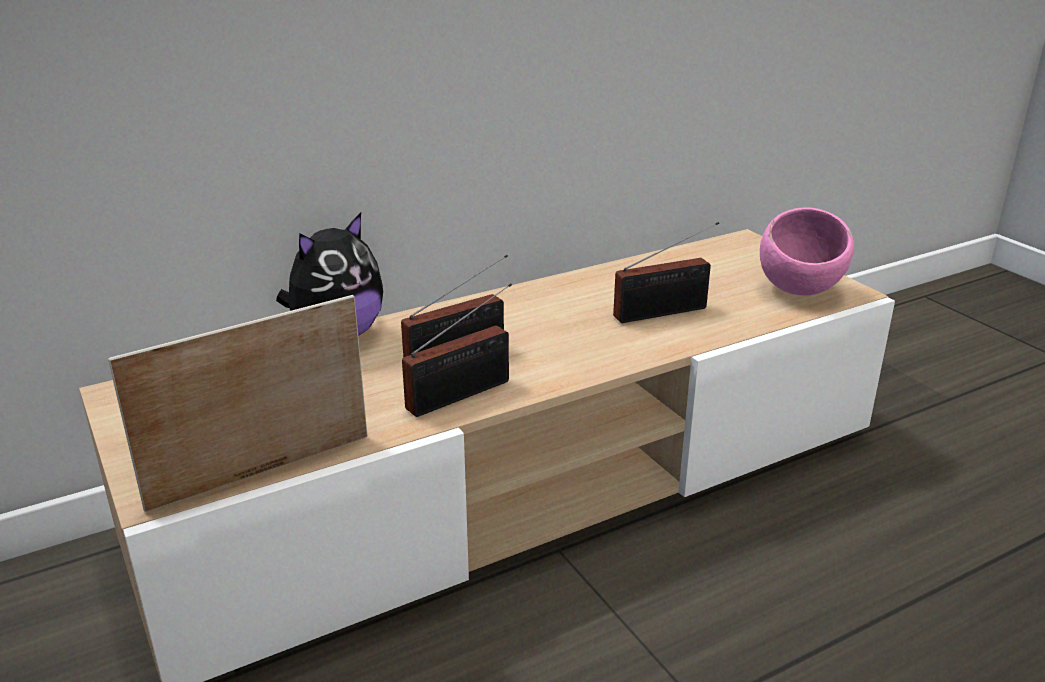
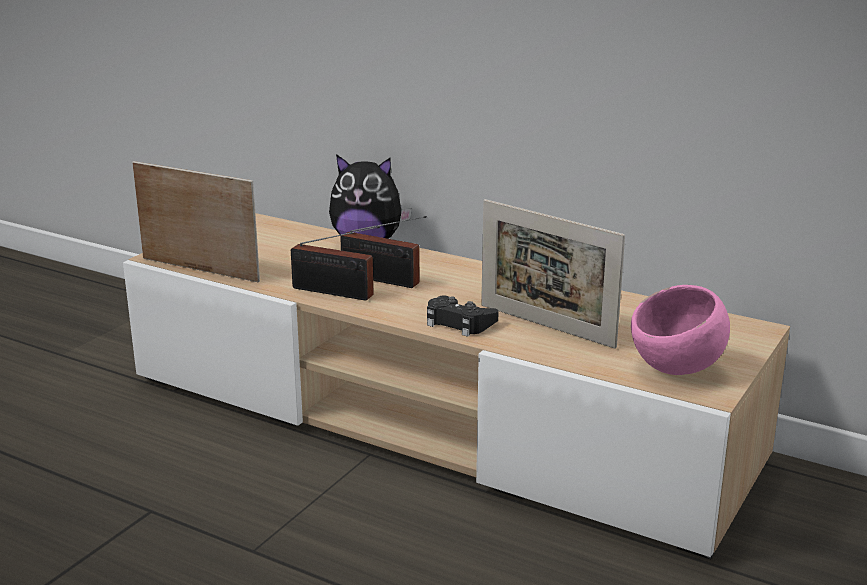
camera: 60 degrees right, 5 degrees down
radio [613,222,719,323] -> picture frame [481,199,625,348]
none -> black game controller [427,295,499,337]

